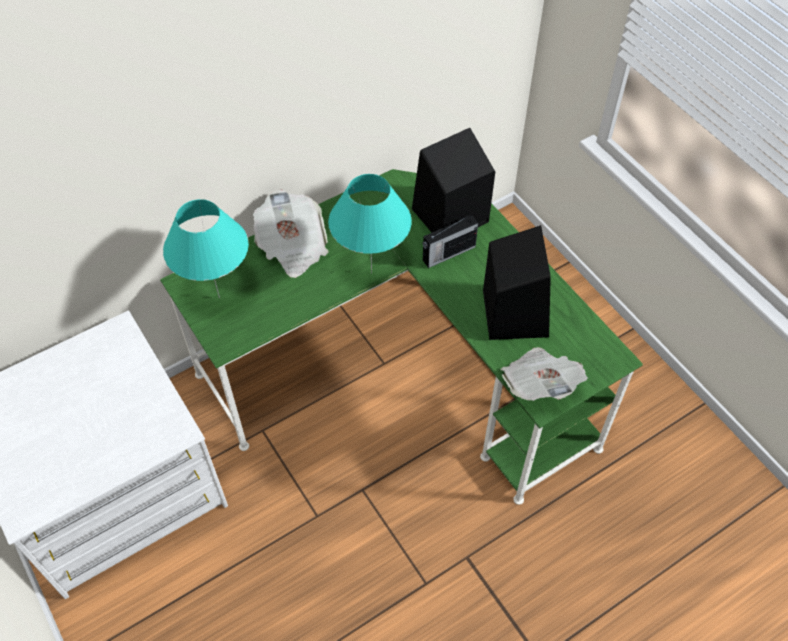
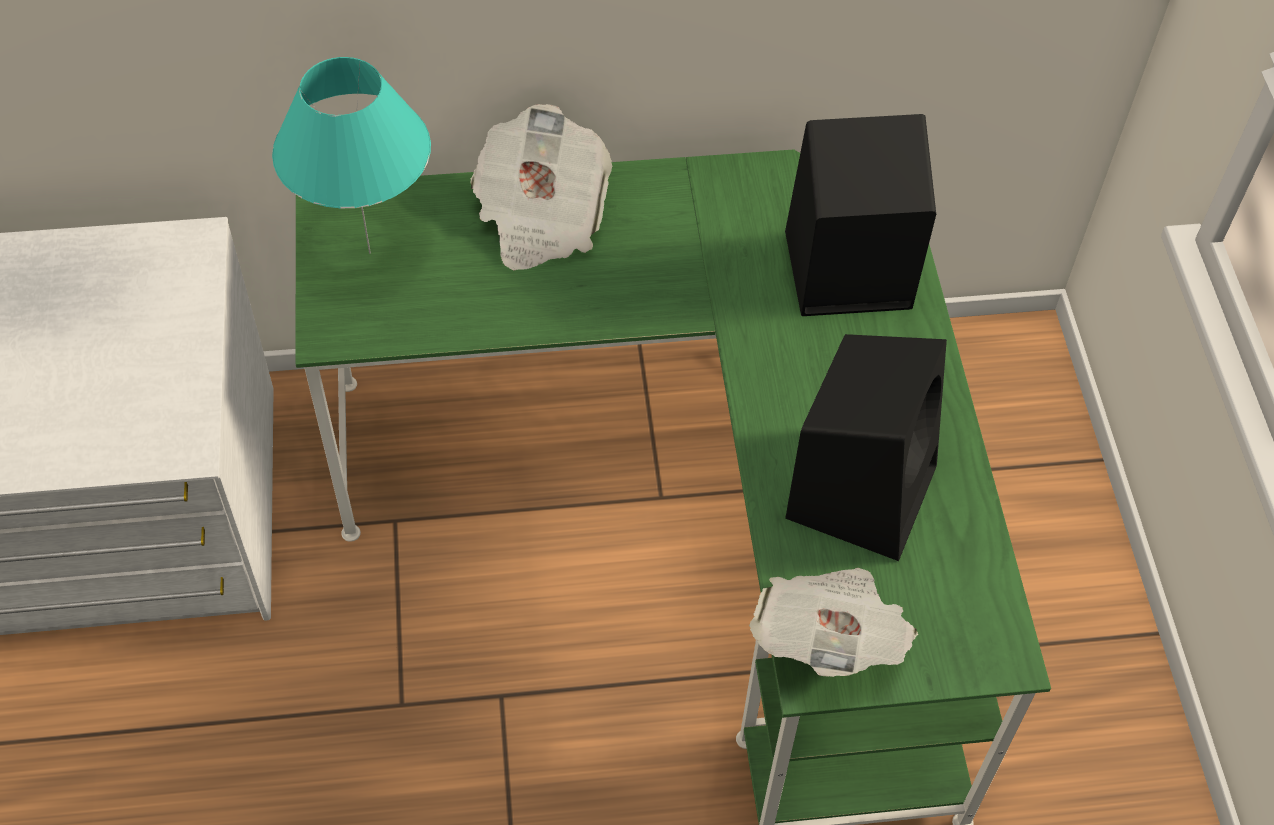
camera: 25 degrees right, 0 degrees up
turquoise table lamp [328,174,412,273] -> none
radio [422,216,478,268] -> none

